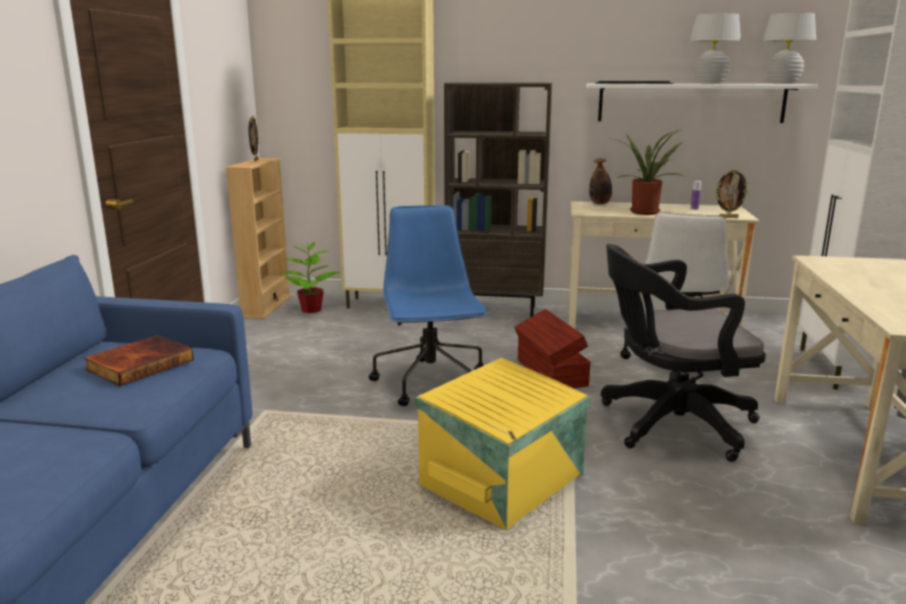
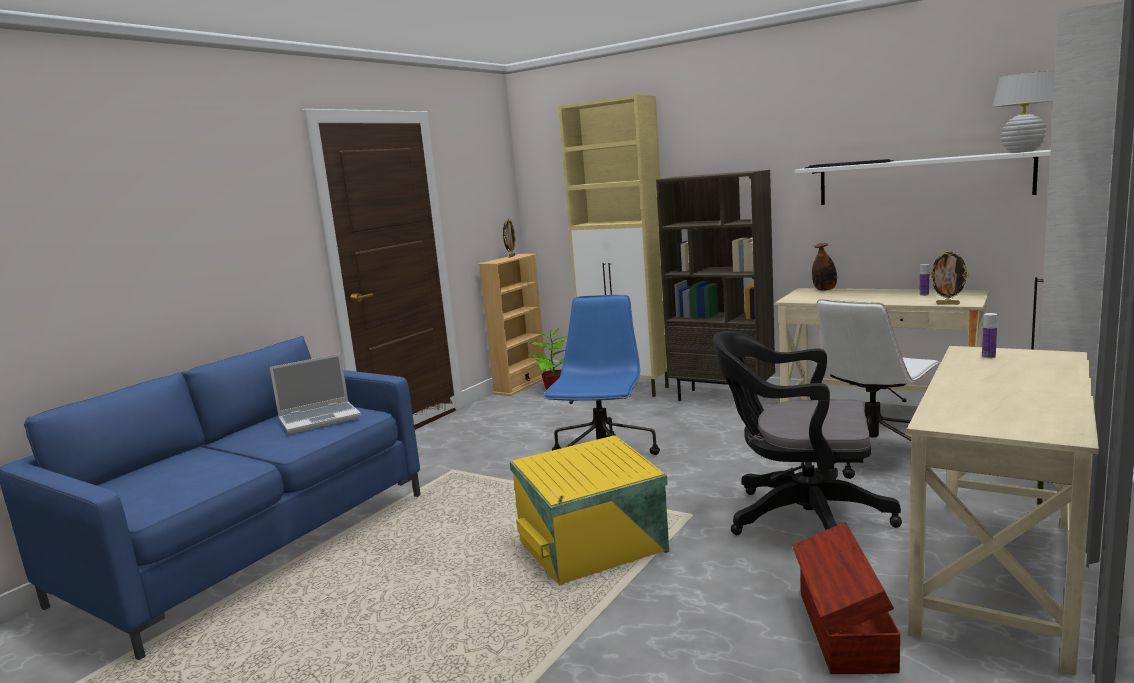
camera: 25 degrees right, 5 degrees down
book [84,335,194,386] -> laptop [270,354,361,433]
brown storage box [514,309,590,389] -> brown storage box moved to [792,522,900,674]
potted plant [613,130,685,215] -> none
white table lamp [689,13,741,84] -> none
none -> bottle [982,313,997,359]

